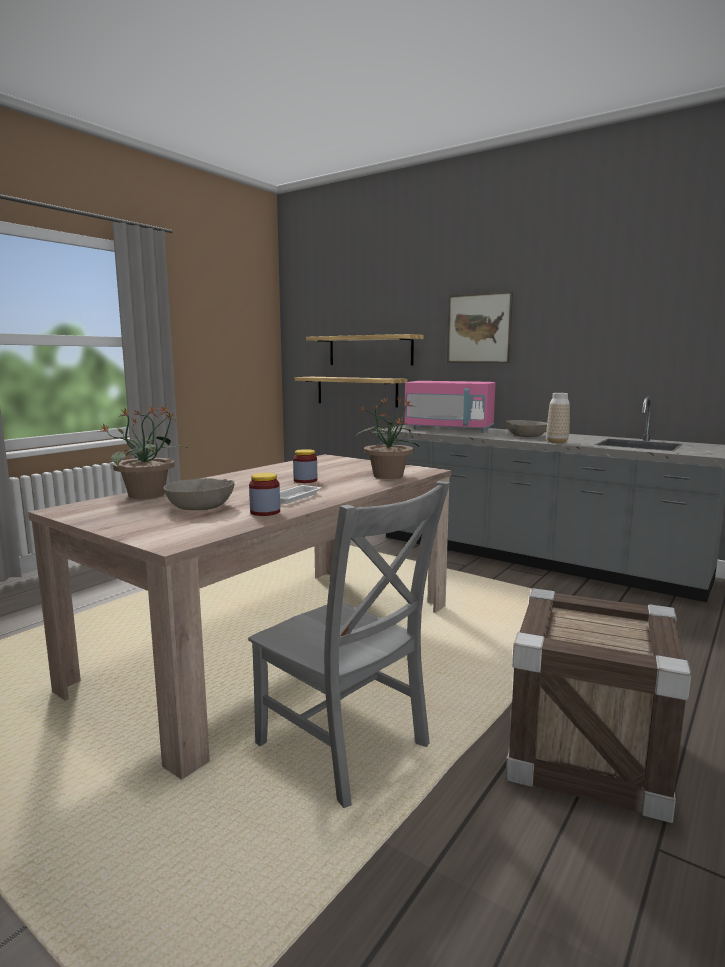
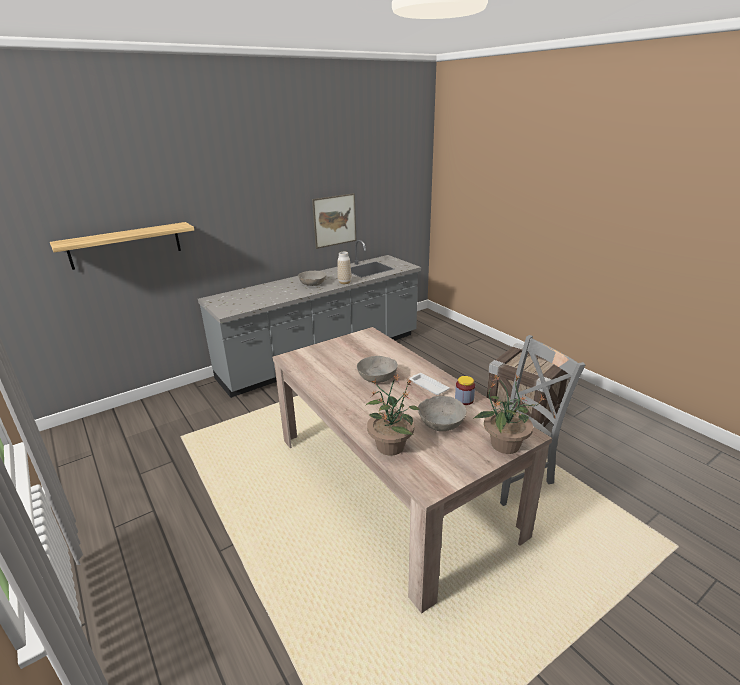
camera: 70 degrees left, 15 degrees up
jar [293,449,317,483] -> grey bowl [357,356,398,383]
shelf [295,377,408,408] -> none
potted plant [355,397,419,479] -> potted plant moved to [473,375,544,454]
pink microwave [404,381,496,432] -> none
picture [447,291,513,363] -> picture moved to [312,193,356,249]

